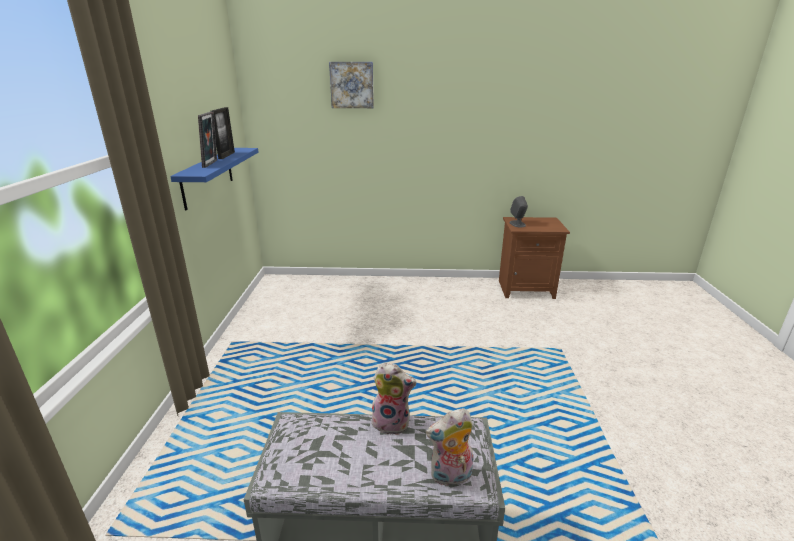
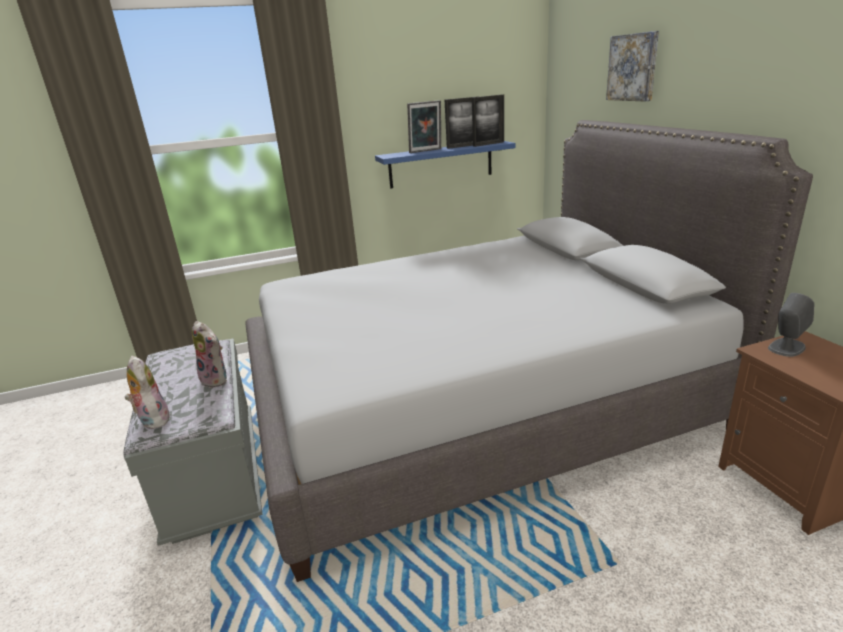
camera: 70 degrees right, 0 degrees up
plush toy [371,362,416,435] -> plush toy turned 45 degrees counterclockwise [192,321,227,388]
none -> grey bed [245,120,813,582]
none -> picture frame [472,94,504,147]

